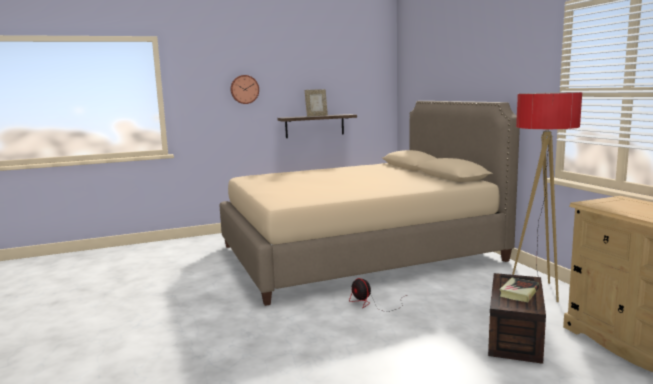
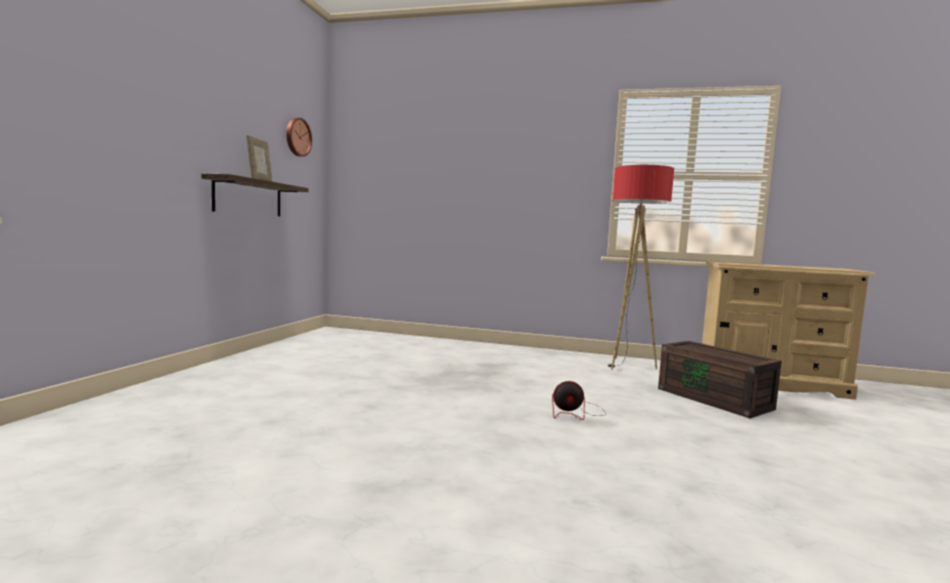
camera: 55 degrees left, 5 degrees down
beige bed [219,101,520,306] -> none
wall clock [230,75,259,104] -> wall clock moved to [286,118,312,157]
book [499,278,539,302] -> none

